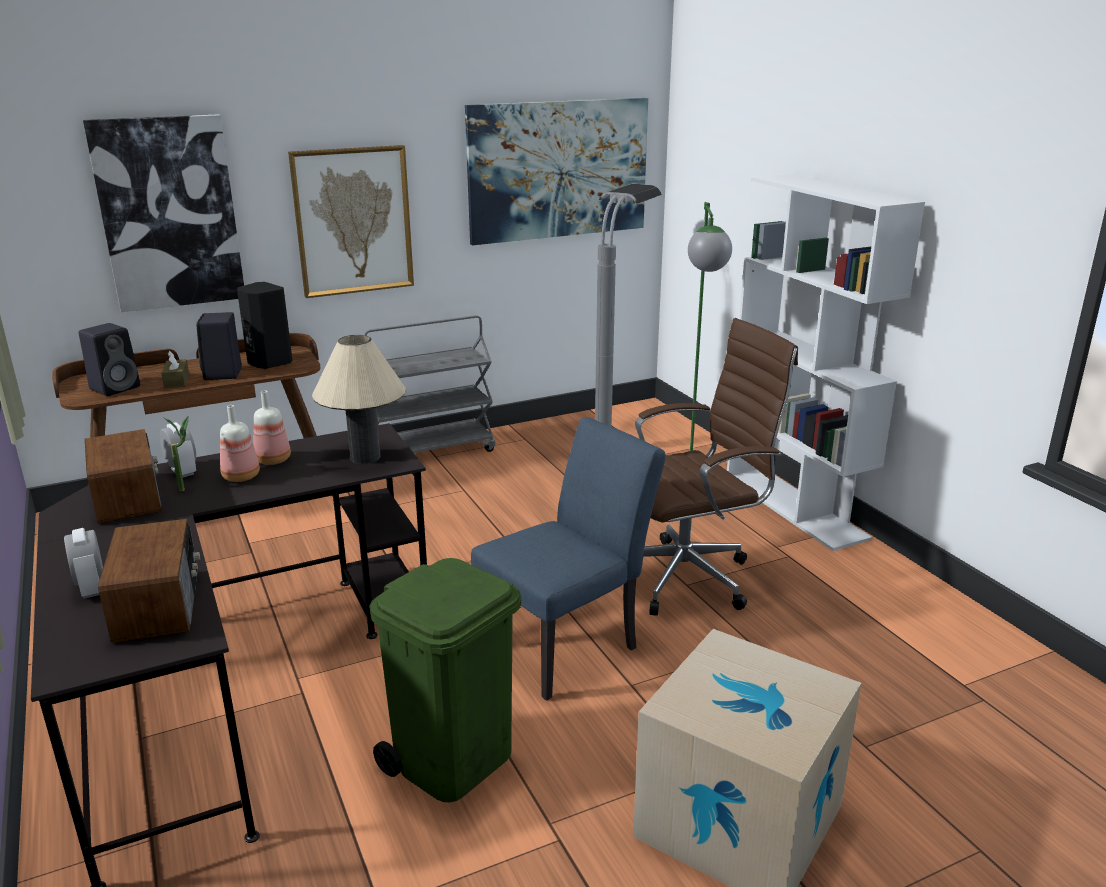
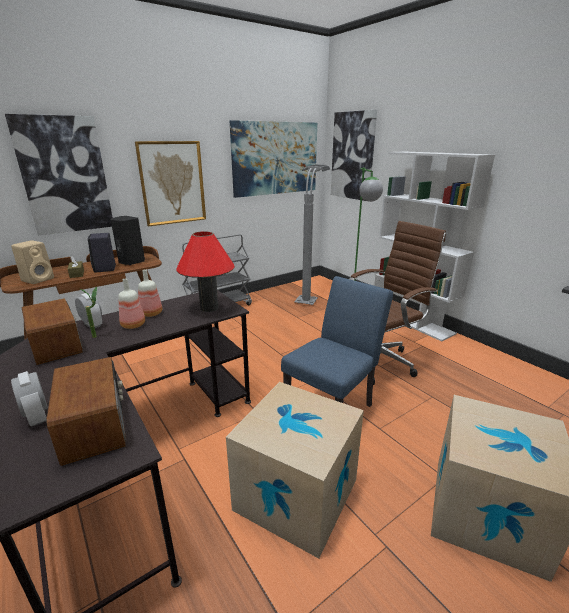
camera: 10 degrees left, 0 degrees up
black speaker [79,323,140,396] -> beige speaker [11,240,54,284]
beige table lamp [312,335,406,464] -> red table lamp [176,231,235,312]
green trash can [369,558,522,803] -> cardboard box [226,382,364,559]
none -> picture [331,110,377,201]

